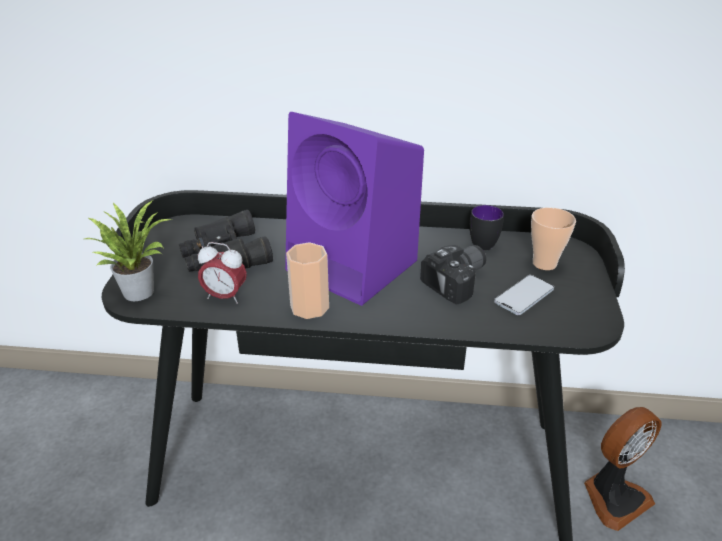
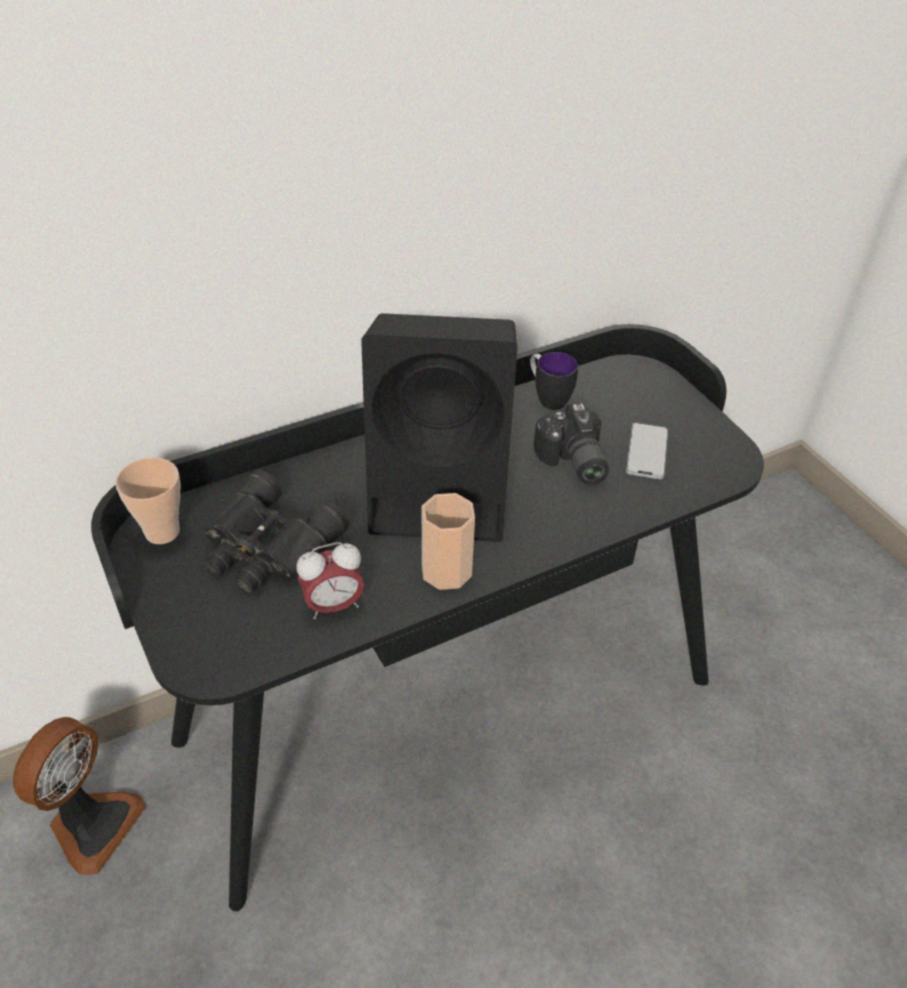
camera: 35 degrees left, 10 degrees up
potted plant [85,200,171,301] -> none
purple speaker [285,112,424,306] -> black speaker [361,313,517,542]
camera [420,245,486,304] -> camera turned 150 degrees clockwise [533,402,609,485]
cup [531,207,576,270] -> cup moved to [115,457,180,544]
fan [584,407,662,531] -> fan moved to [13,717,146,875]

